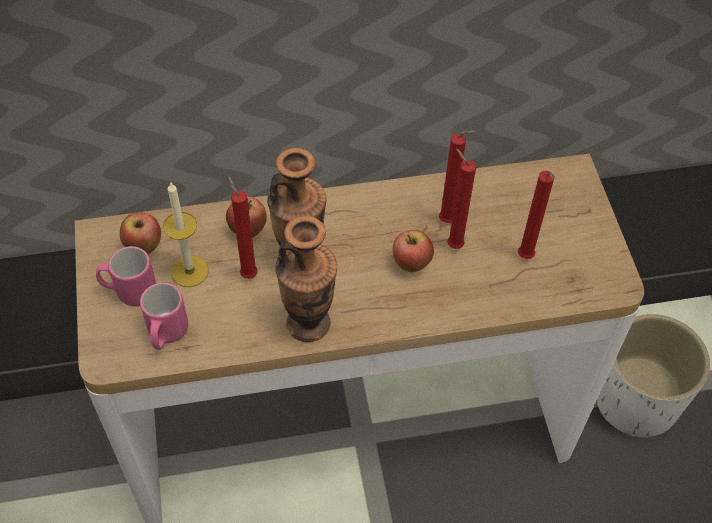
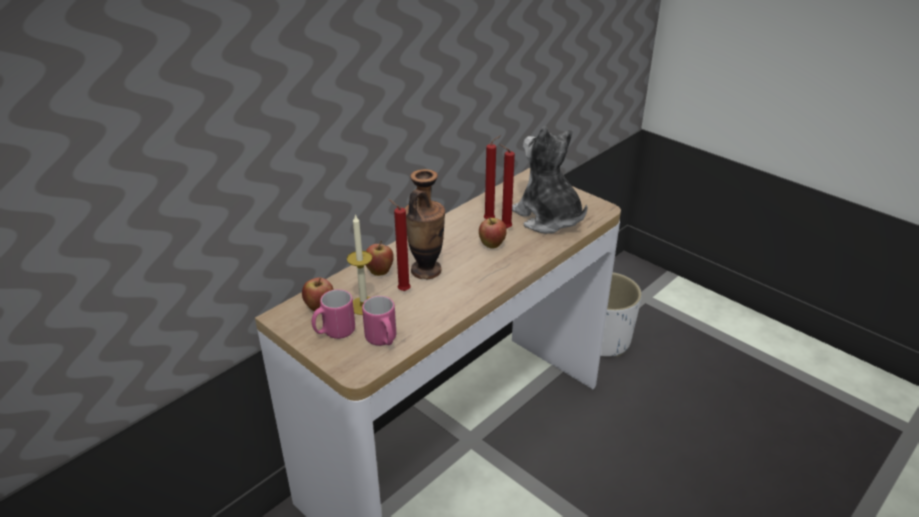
camera: 35 degrees left, 20 degrees down
vase [275,216,337,342] -> none
red candle [518,171,554,259] -> plush toy [512,126,587,234]

